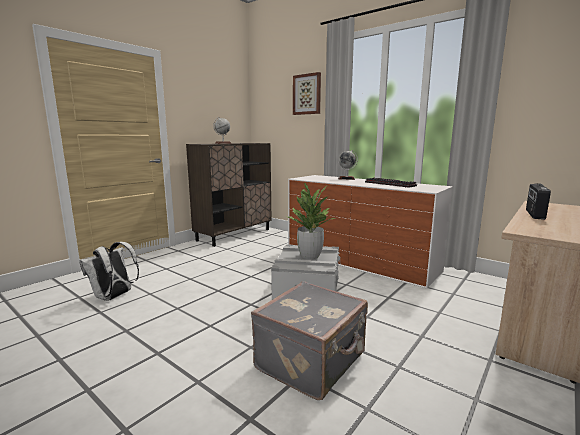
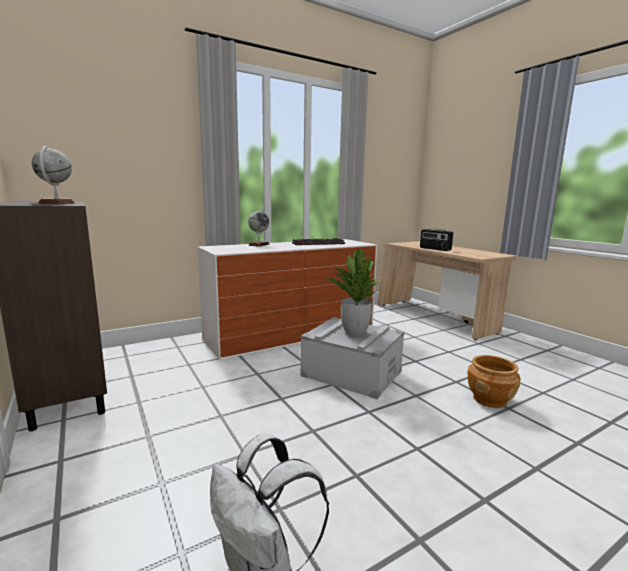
camera: 70 degrees left, 0 degrees up
grey suitcase [251,281,368,400] -> brown planter [468,355,521,408]
picture [293,72,321,115] -> none

